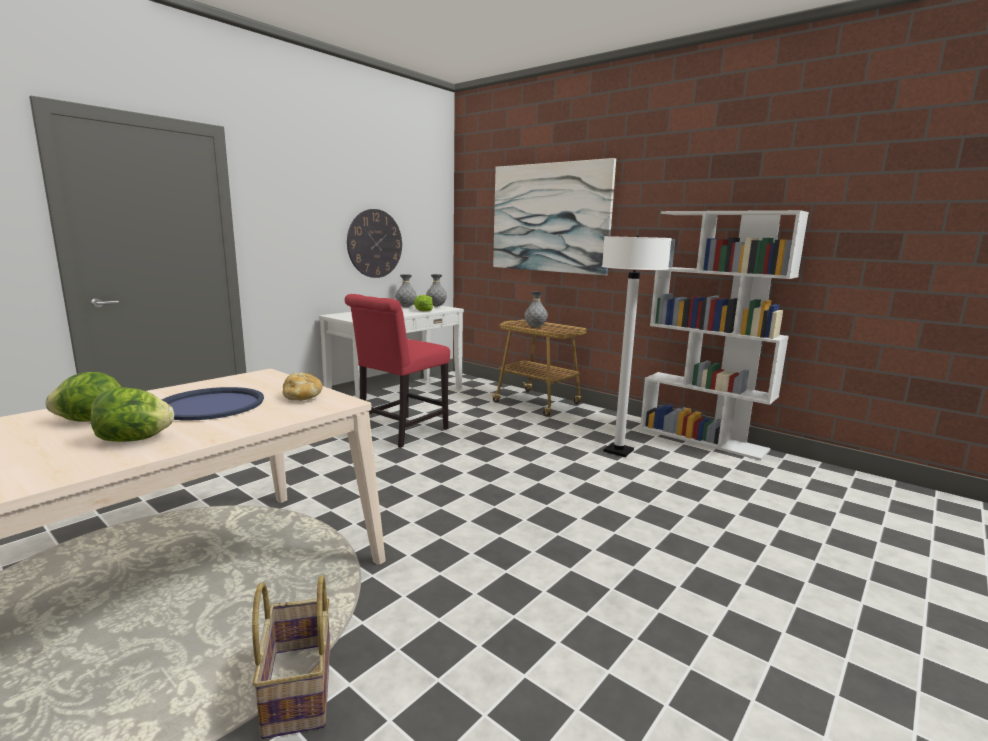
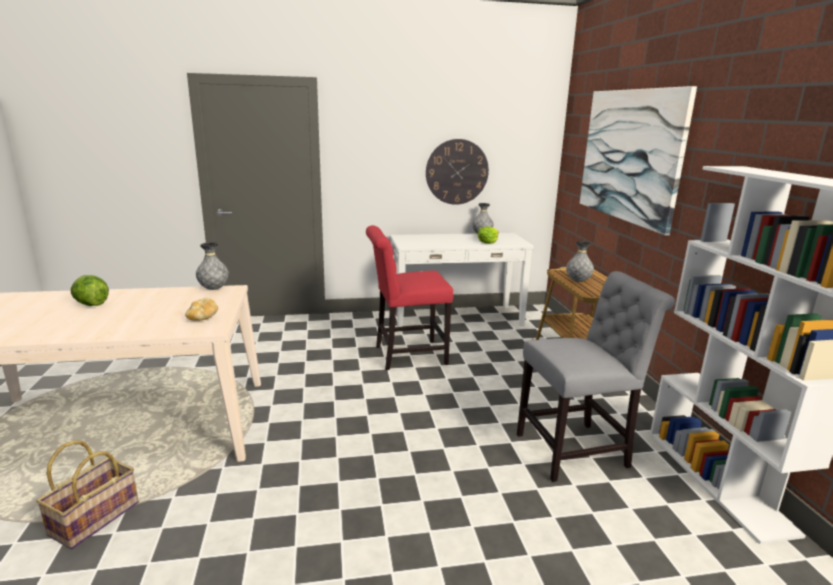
camera: 40 degrees right, 5 degrees up
lettuce [90,387,174,442] -> none
blue tray [162,387,264,420] -> none
grey vase [426,274,447,307] -> grey vase moved to [196,242,229,290]
white floor lamp [602,236,672,457] -> grey chair [517,271,675,482]

